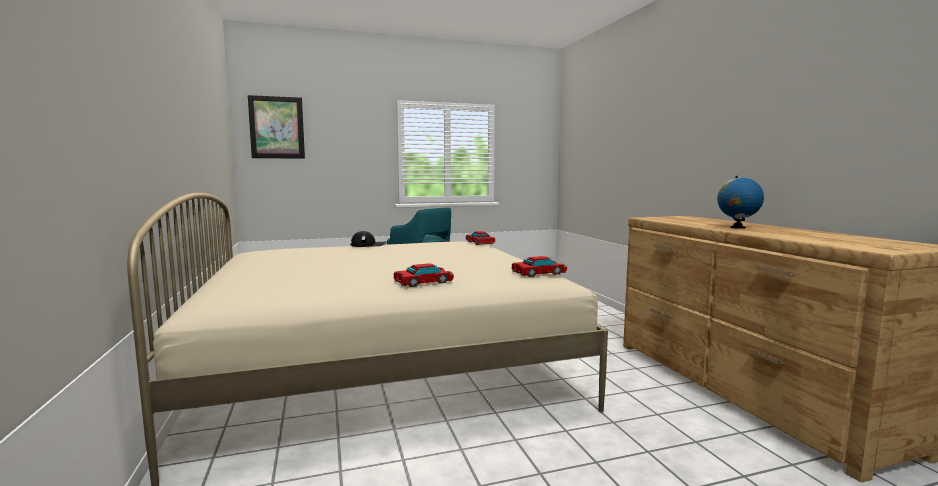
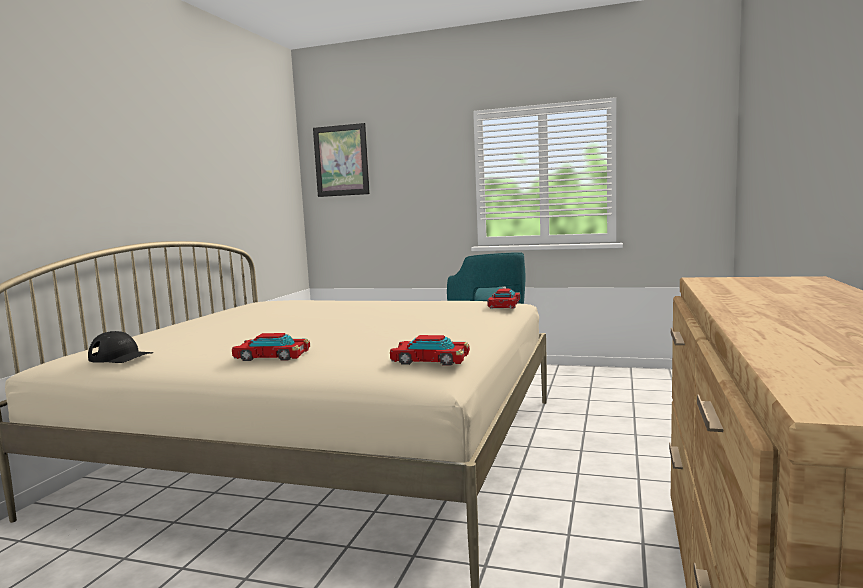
camera: 35 degrees right, 0 degrees up
black cap [350,231,386,247] -> black cap moved to [88,331,153,363]
globe [717,176,764,229] -> none

